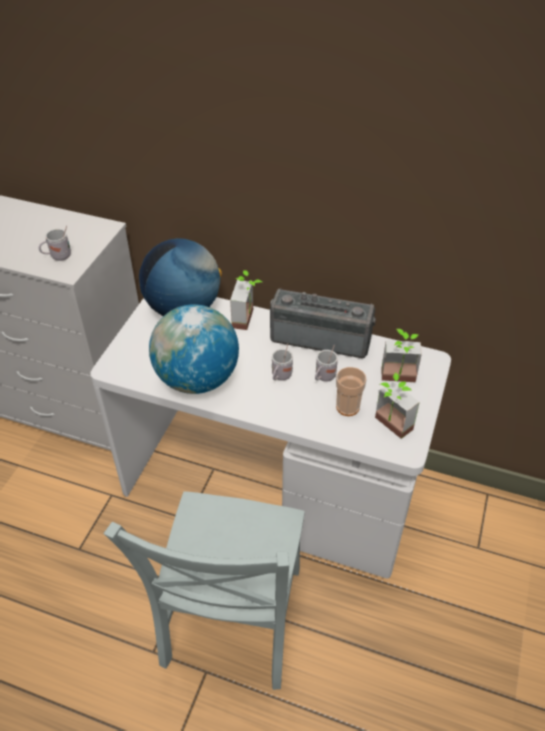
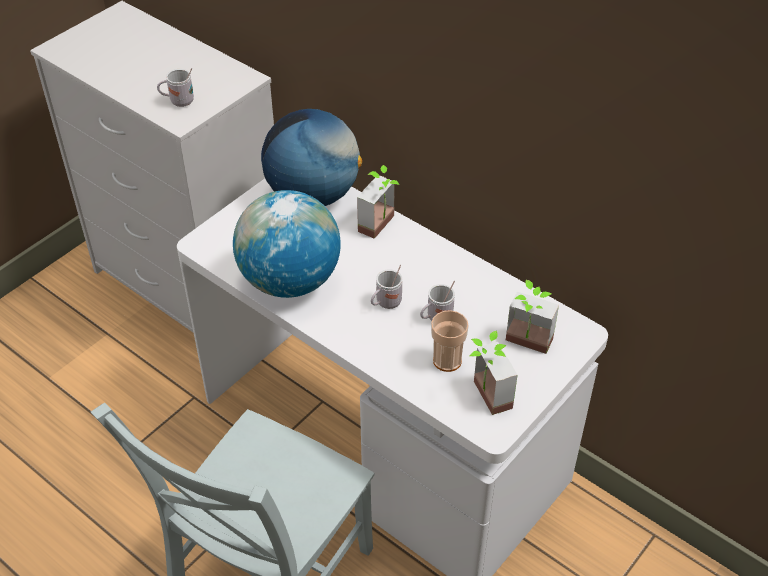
camera: 20 degrees right, 0 degrees up
radio [270,288,376,358] -> none

